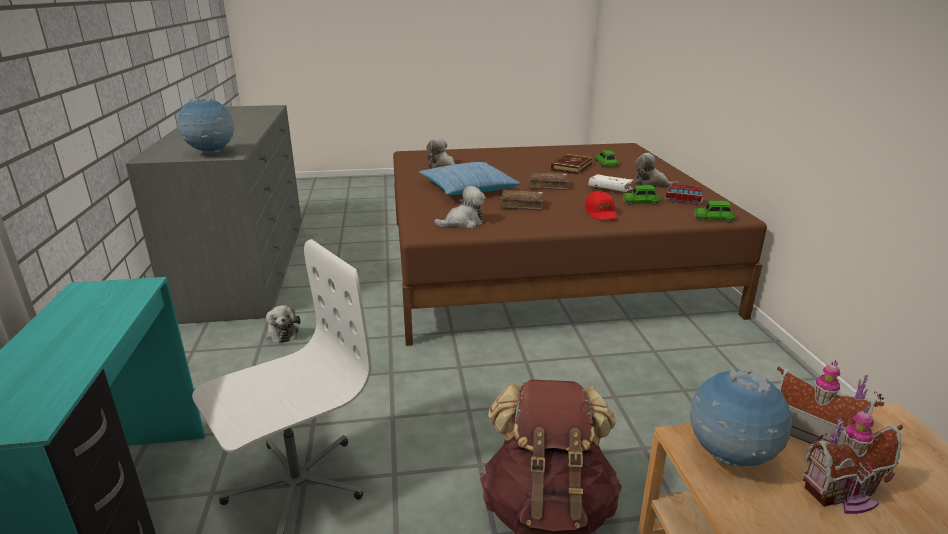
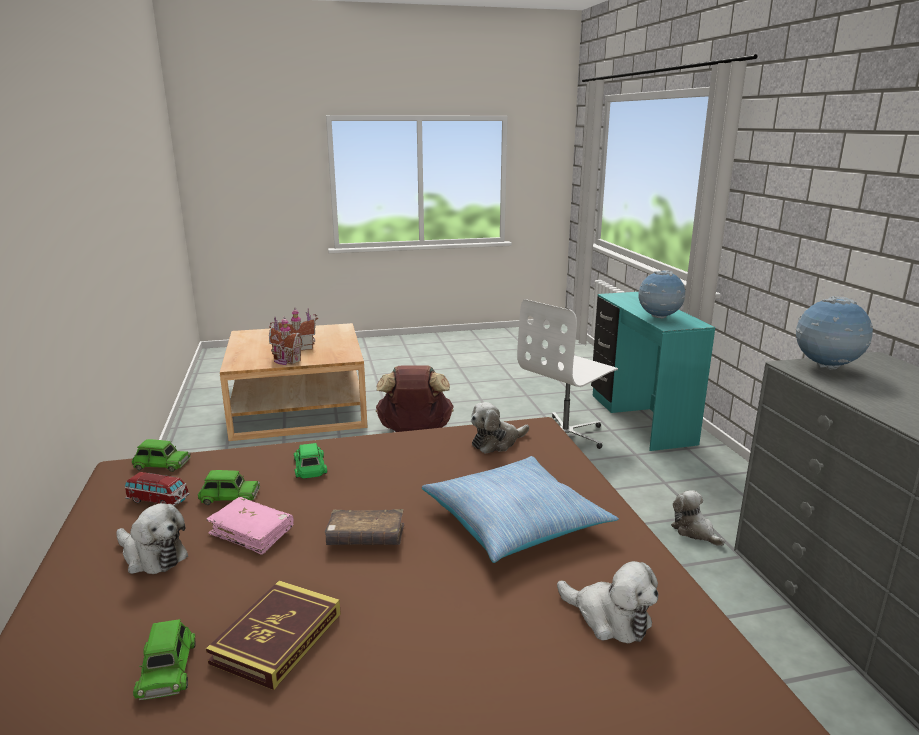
camera: 175 degrees right, 5 degrees down
brown book [500,190,544,211] -> none
red cap [585,191,618,220] -> green toy car [294,443,327,478]
white book [588,174,634,192] -> pink book [206,497,294,555]
globe [690,370,792,466] -> globe moved to [639,270,685,319]

